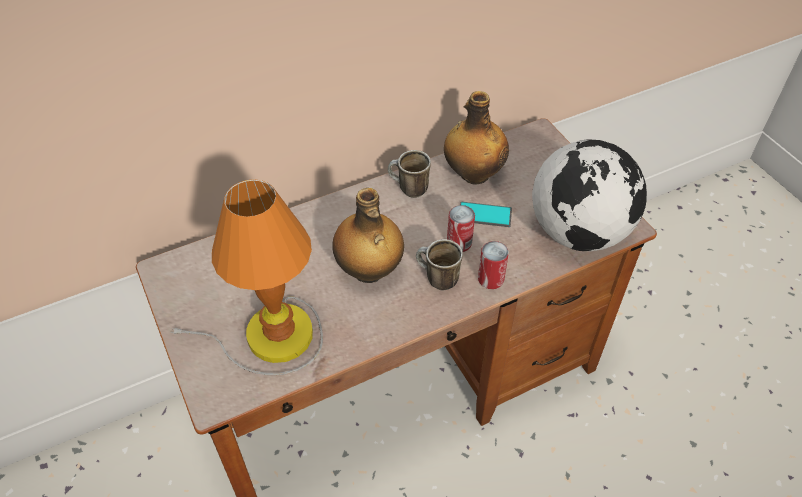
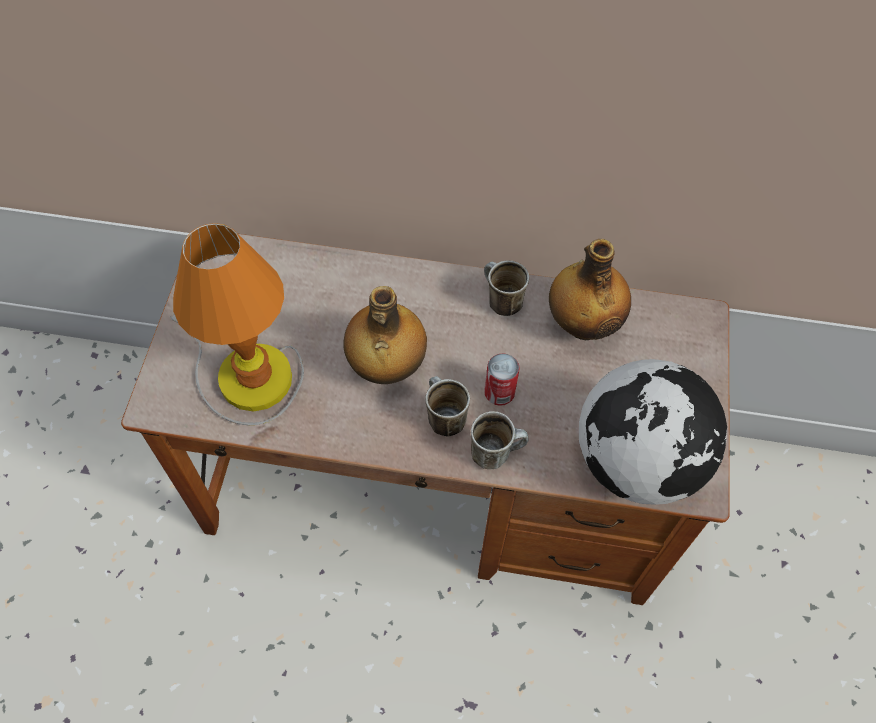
camera: 35 degrees right, 10 degrees up
phone [460,202,512,227] -> none
can [478,241,509,289] -> mug [471,411,529,469]

